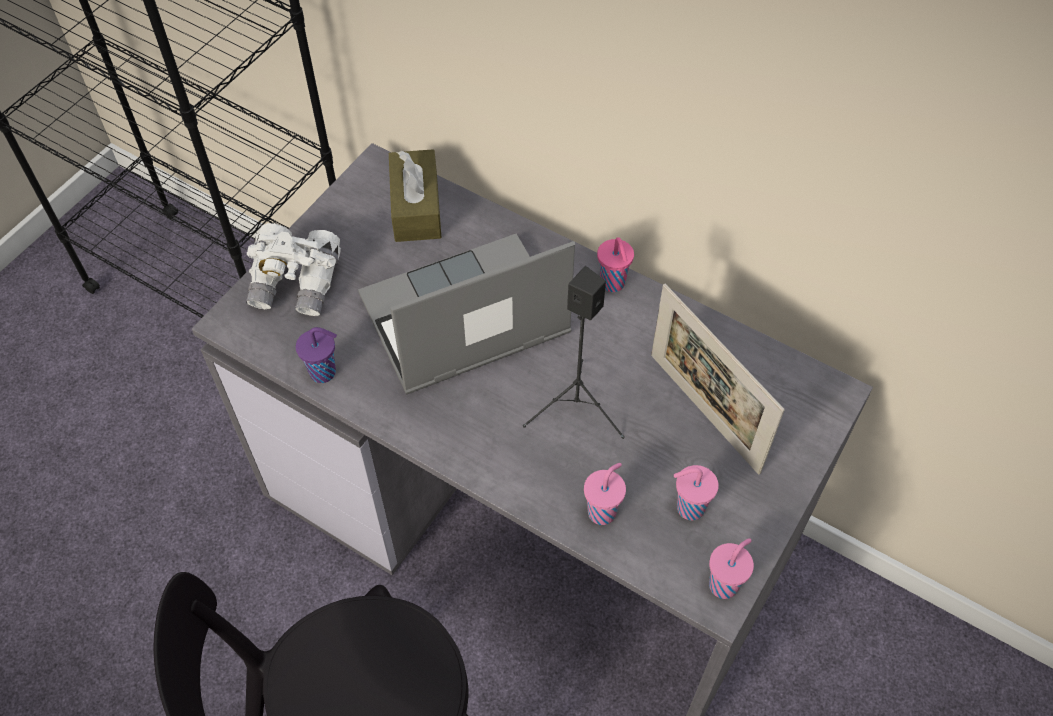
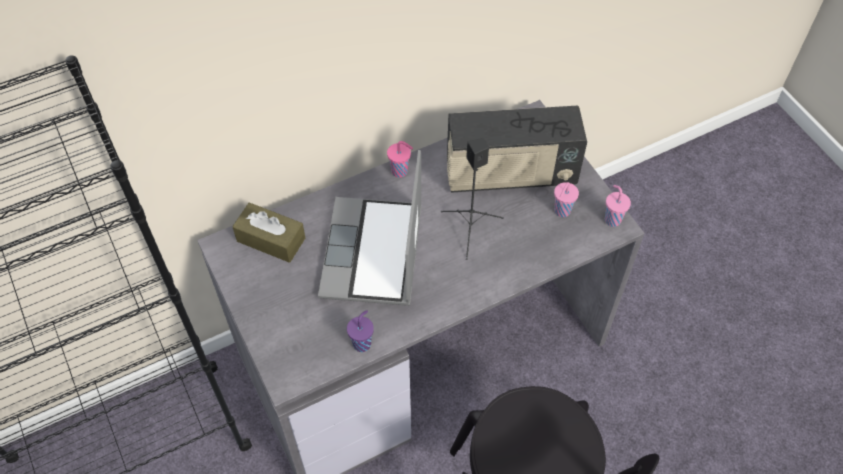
camera: 60 degrees left, 0 degrees up
white binoculars [246,223,341,316] -> none
pink cup [584,463,626,525] -> none
picture frame [651,284,785,475] -> radio [447,106,587,193]

